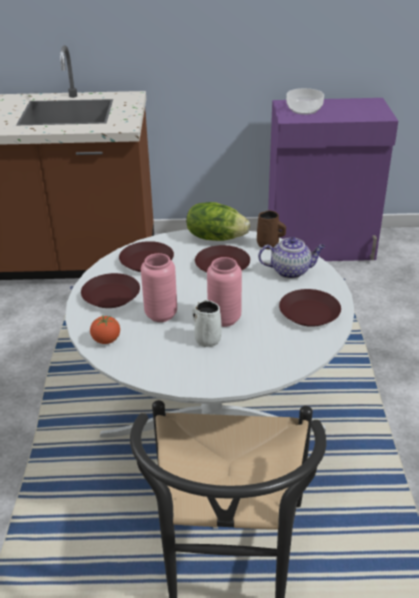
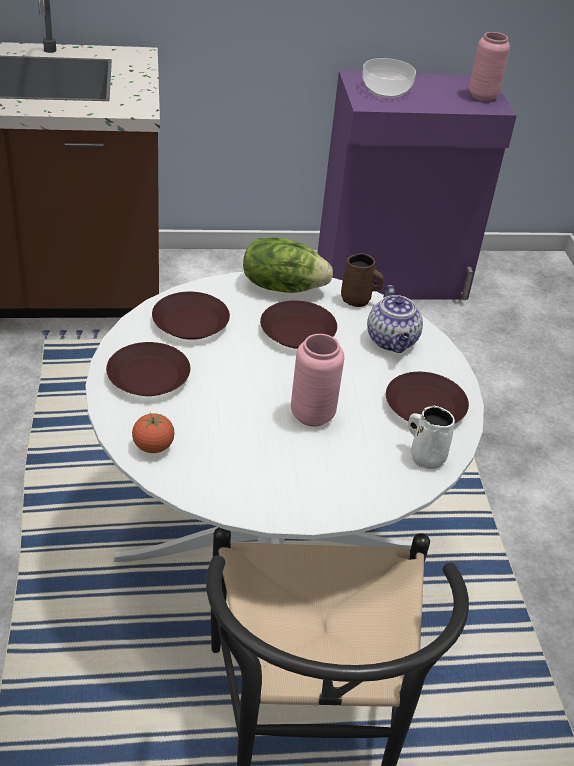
camera: 10 degrees left, 5 degrees up
pink vase [141,253,177,322] -> pink vase moved to [469,32,510,101]
white mug [192,300,222,347] -> white mug moved to [408,406,455,469]
teapot [258,237,325,279] -> teapot turned 90 degrees clockwise [367,285,423,353]

